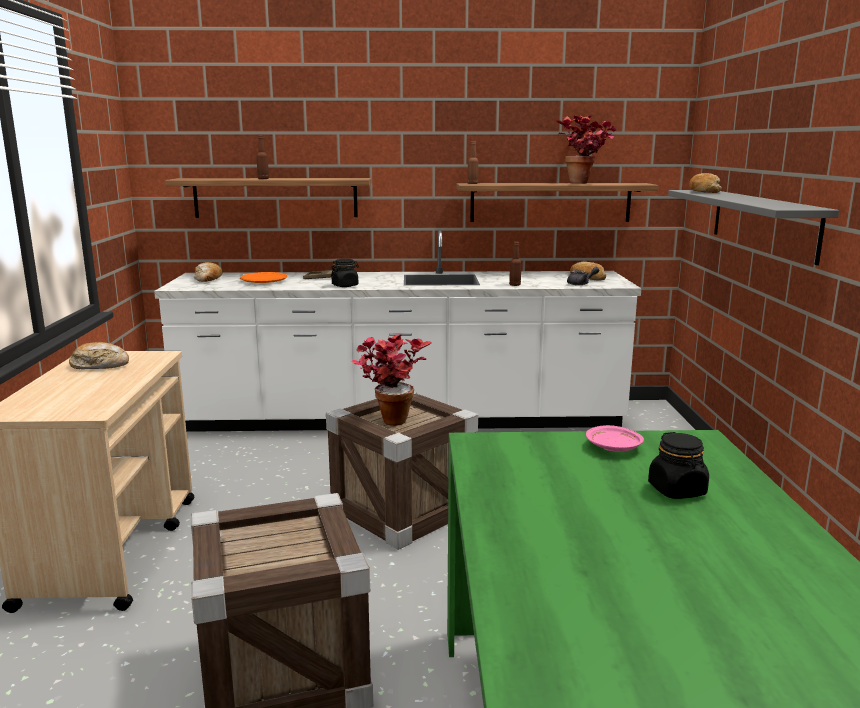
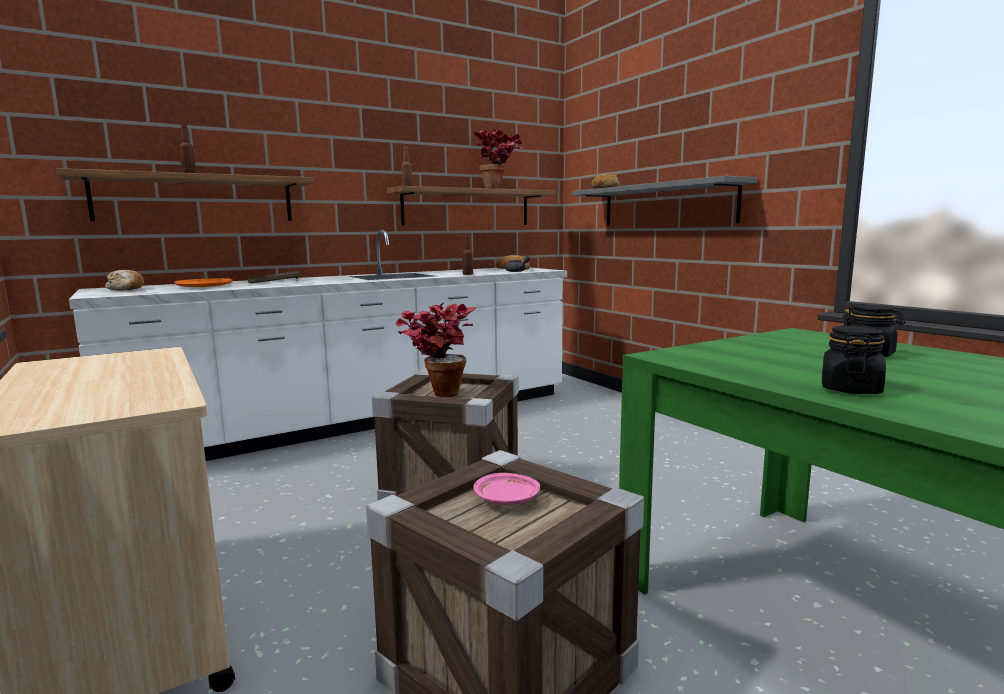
camera: 30 degrees left, 5 degrees down
bread [69,342,129,369] -> none
black jar [331,259,359,287] -> black jar moved to [822,326,886,394]
pink plate [586,425,644,452] -> pink plate moved to [473,473,540,505]

